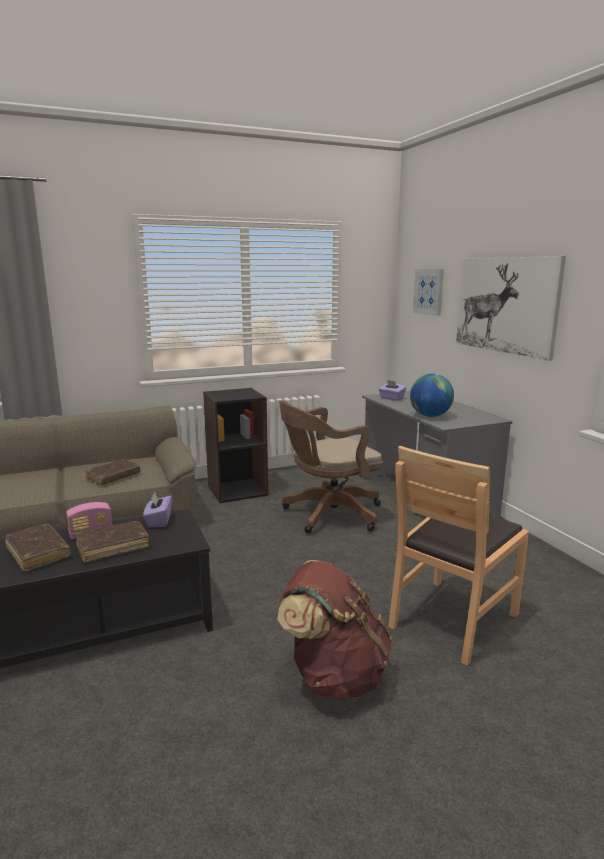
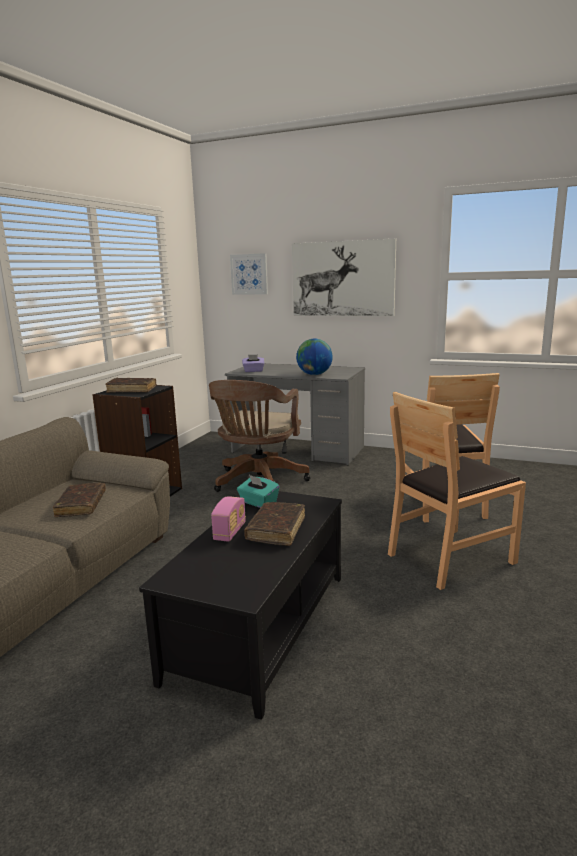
camera: 45 degrees left, 0 degrees up
brown book [5,523,71,572] -> brown book moved to [105,378,156,393]
purple tissue box [143,492,172,527] -> turquoise tissue box [237,475,280,508]
brown backpack [277,560,392,701] -> brown chair [388,392,526,590]

